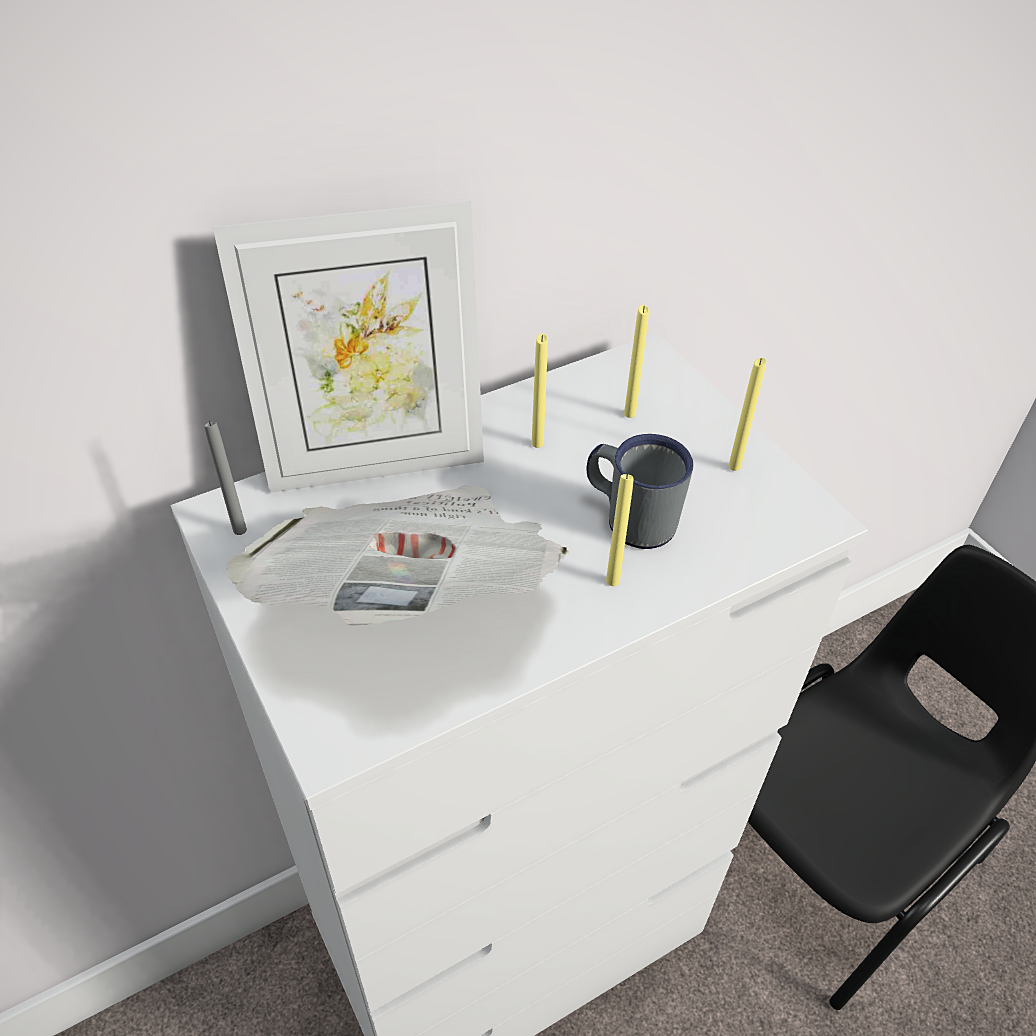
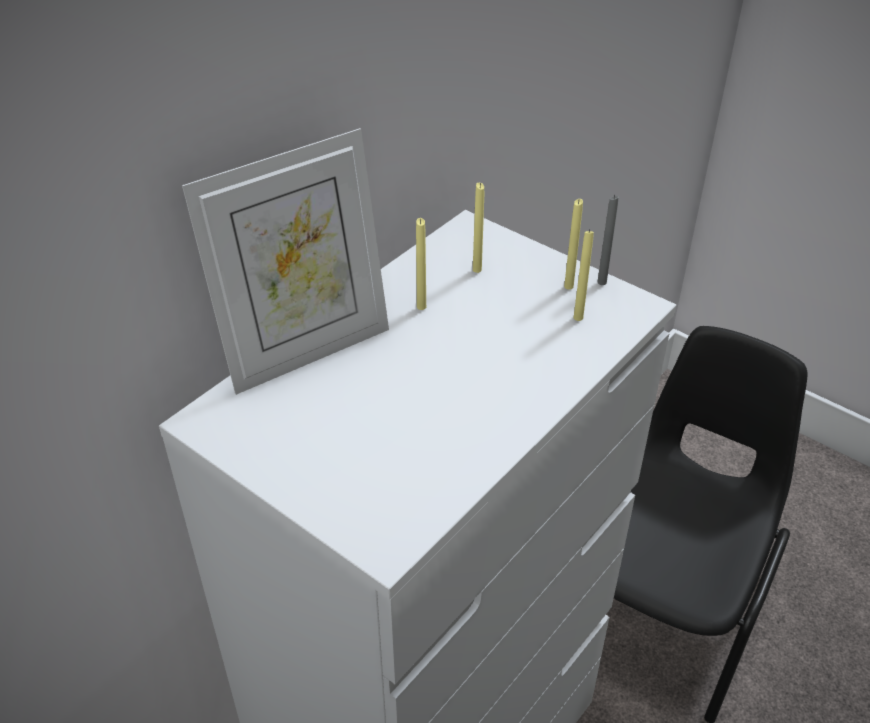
camera: 20 degrees left, 5 degrees down
grey candle [204,420,247,535] -> grey candle moved to [597,195,619,285]
newspaper [227,486,570,625] -> none
grey mug [587,434,693,549] -> none
yellow candle [606,473,634,586] -> yellow candle moved to [574,229,594,321]

